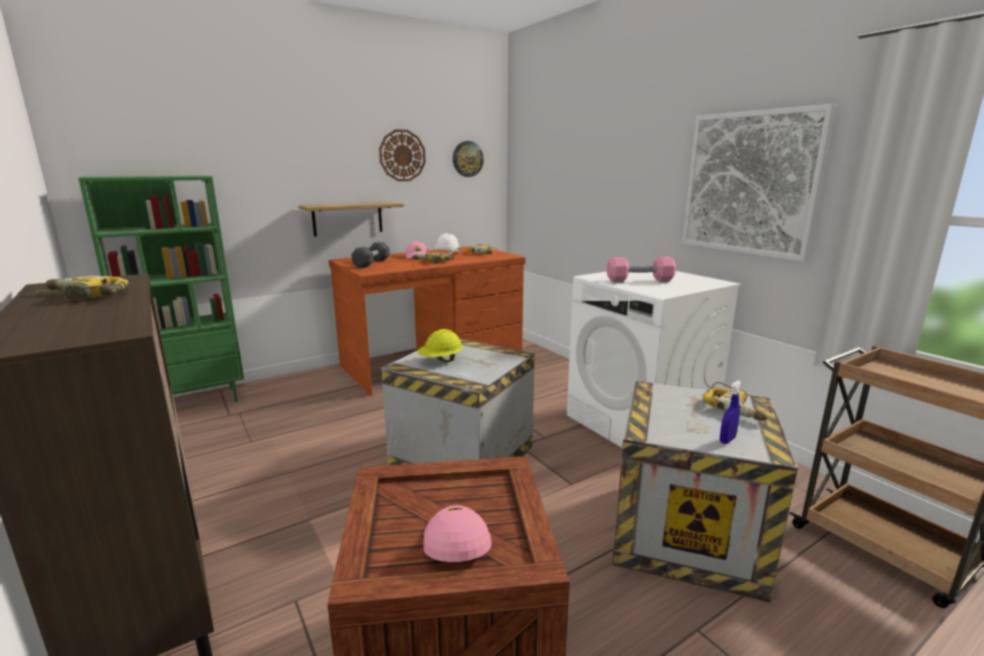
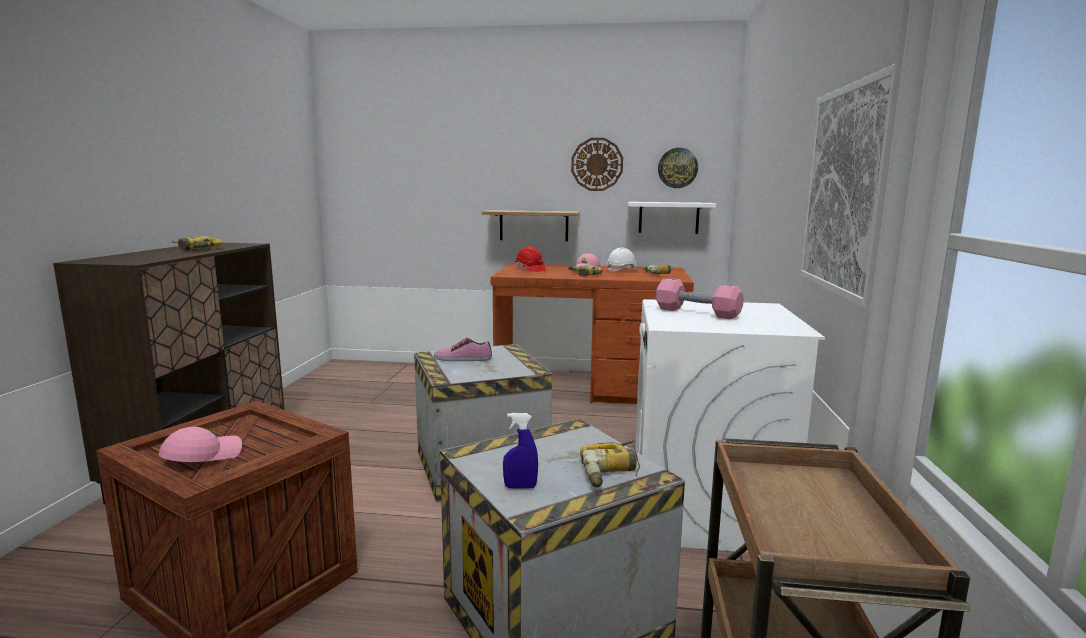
camera: 40 degrees right, 5 degrees down
green bookcase [78,175,244,403] -> none
black dumbbell [351,242,390,268] -> red hard hat [515,246,546,272]
yellow hard hat [418,329,463,362] -> shoe [434,338,492,361]
none -> white shelf [628,202,716,234]

